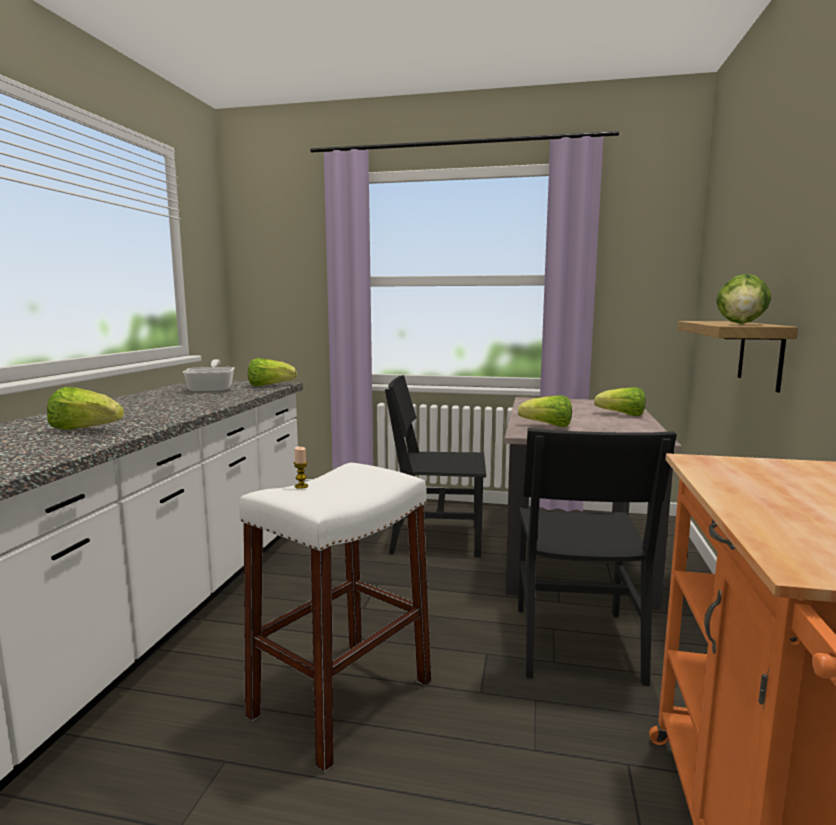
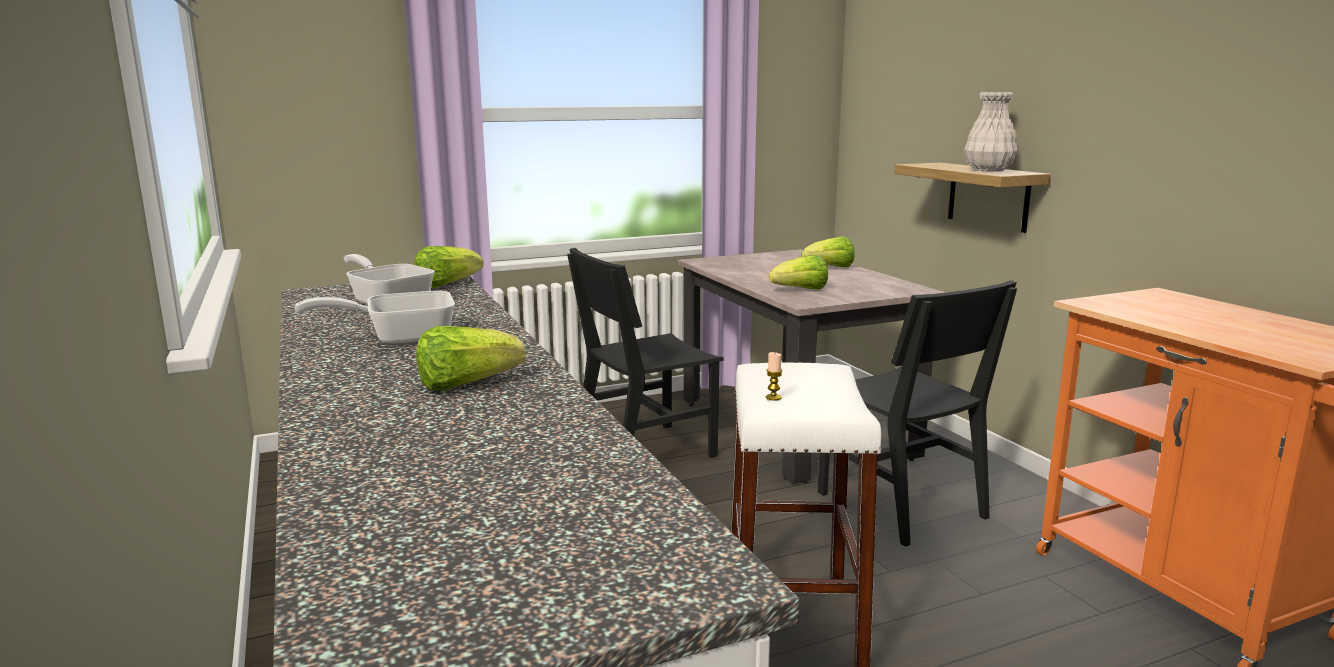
camera: 35 degrees left, 5 degrees up
lettuce [716,274,771,324] -> white vase [964,92,1018,172]
none -> frying pan [295,290,455,346]

